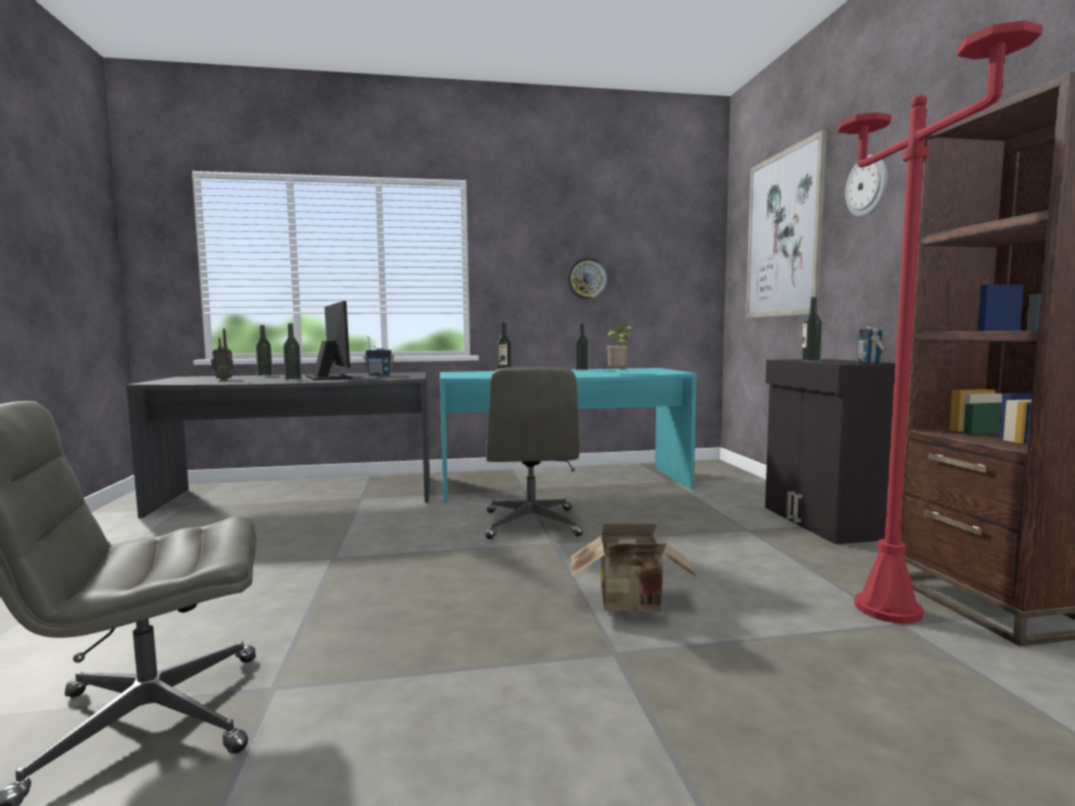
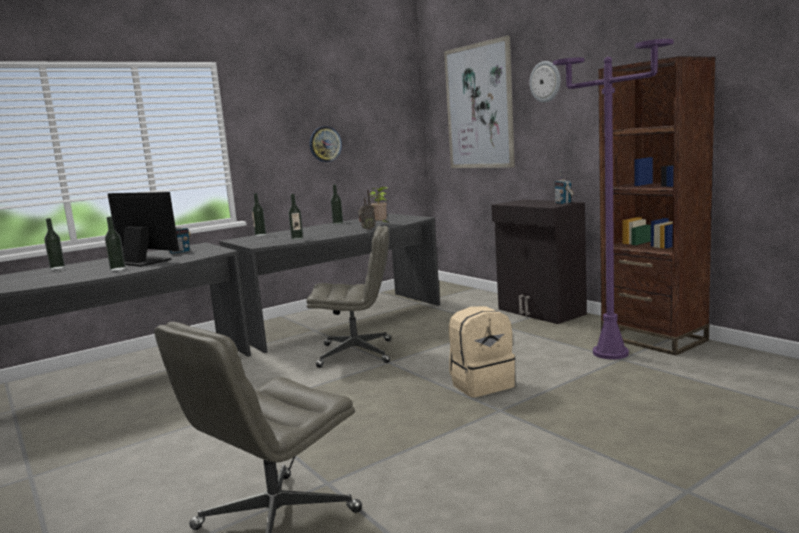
camera: 25 degrees left, 5 degrees up
radio [211,329,234,380] -> radio moved to [358,190,376,230]
turquoise desk [440,368,697,503] -> grey desk [219,214,440,353]
grey office chair [486,367,582,539] -> grey office chair turned 60 degrees counterclockwise [306,226,391,368]
cardboard box [571,524,697,612] -> beige backpack [449,306,515,397]
bottle [802,297,822,362] -> bottle moved to [252,193,266,236]
red floor lamp [838,21,1043,624] -> purple floor lamp [553,39,673,359]

